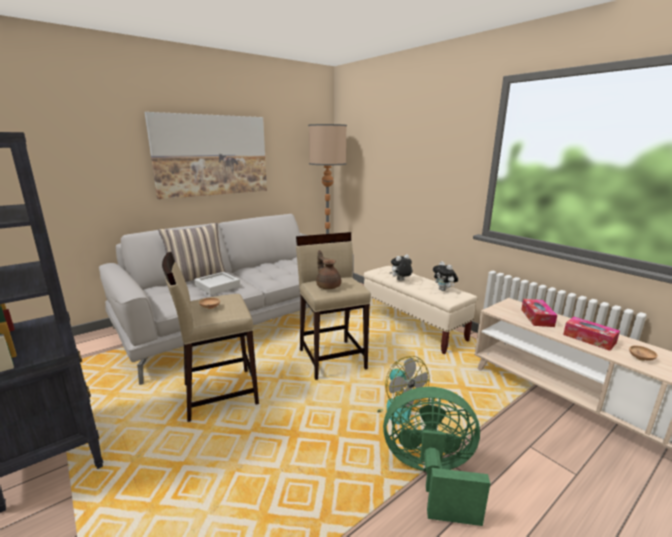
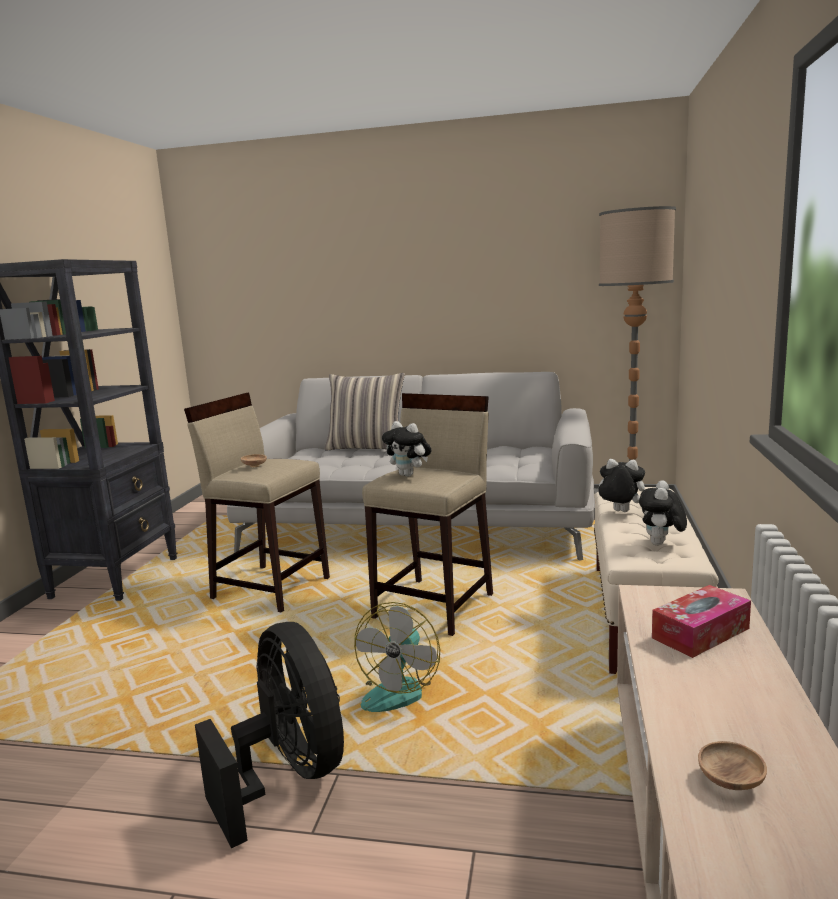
camera: 50 degrees right, 5 degrees down
picture [145,112,267,199] -> none
grey tray [194,272,240,295] -> none
brown teapot [316,250,341,289] -> plush toy [382,421,432,477]
green fan [383,387,491,526] -> black fan [195,622,344,848]
tissue box [563,316,620,351] -> none

